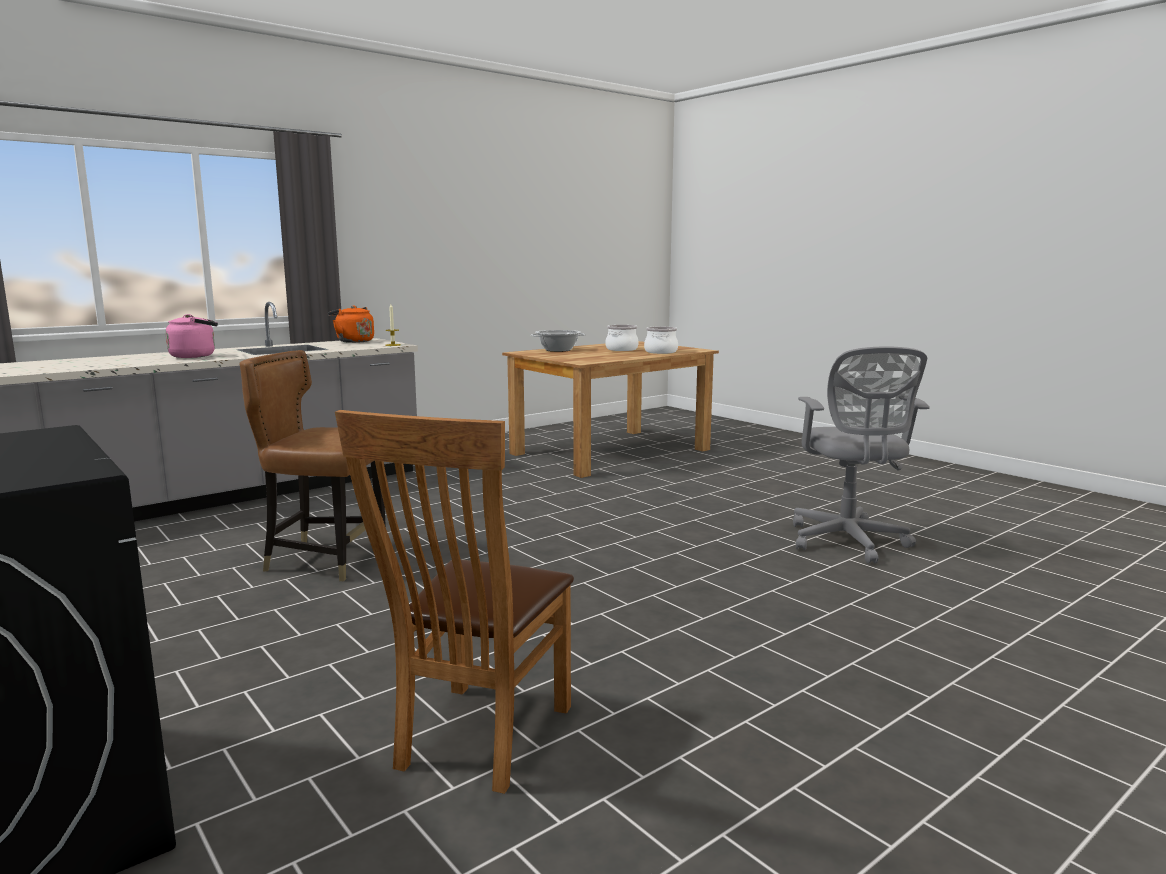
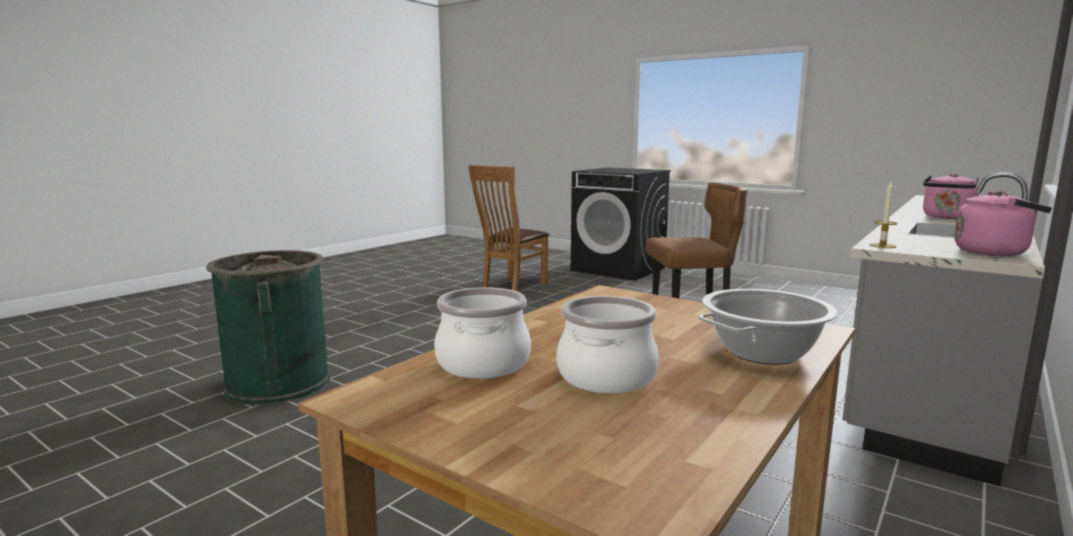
camera: 165 degrees right, 0 degrees up
orange kettle [328,305,374,343] -> pink kettle [954,191,1052,256]
brown chair [335,410,574,794] -> brown chair turned 150 degrees counterclockwise [468,165,550,292]
grey office chair [793,346,930,564] -> green trash can [206,250,330,405]

